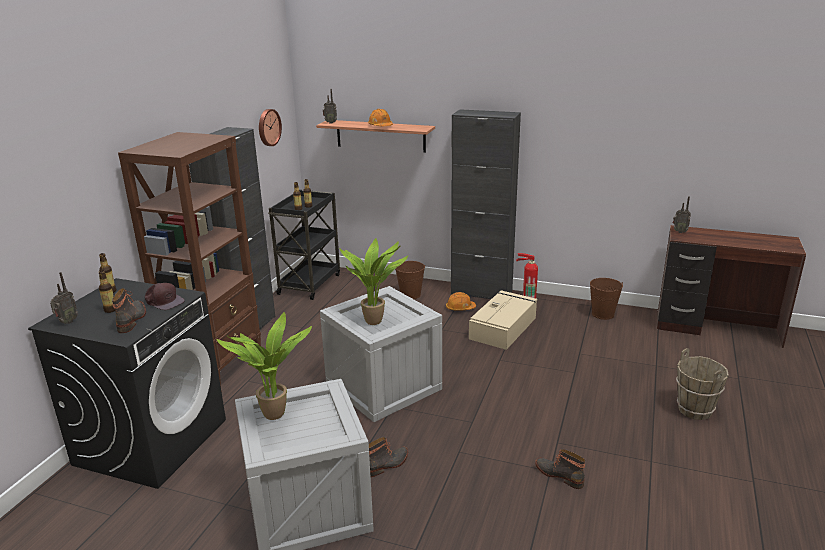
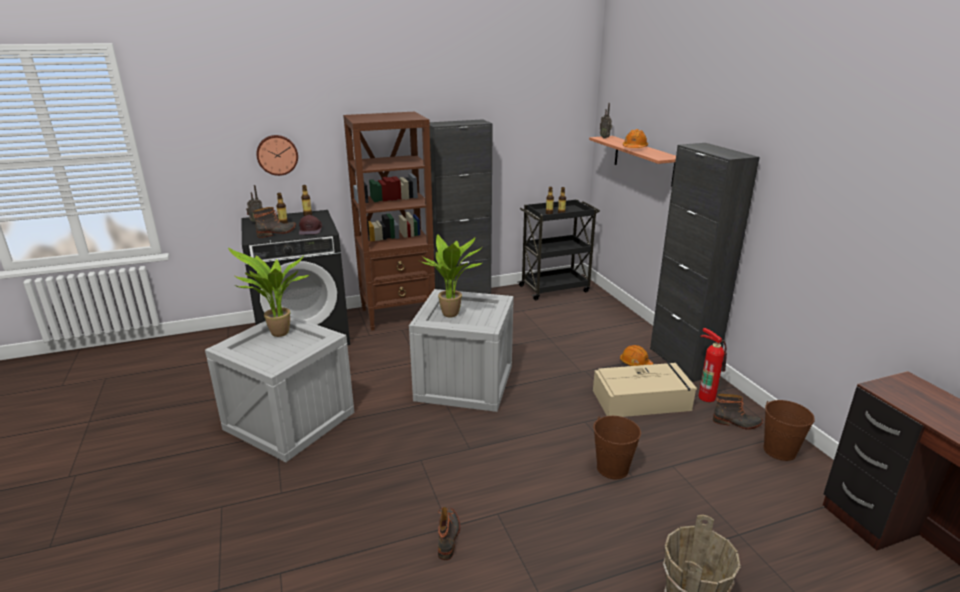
camera: 50 degrees right, 0 degrees up
wall clock [259,109,282,146] -> wall clock moved to [256,135,298,176]
boot [369,437,408,477] -> boot moved to [713,394,763,430]
brown bucket [395,261,425,299] -> brown bucket moved to [593,416,641,479]
radio [673,196,691,233] -> none

